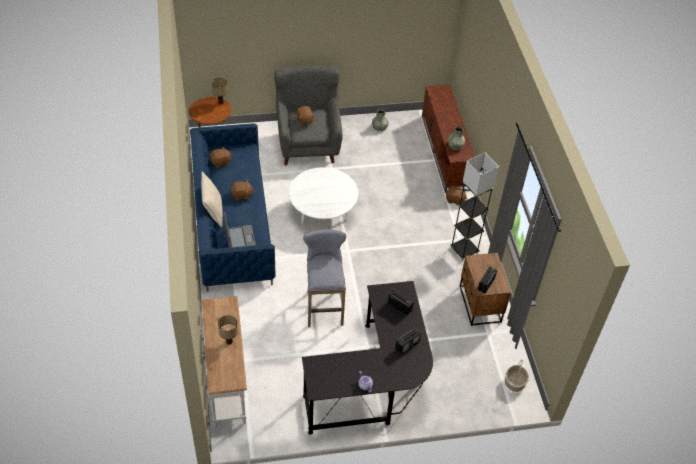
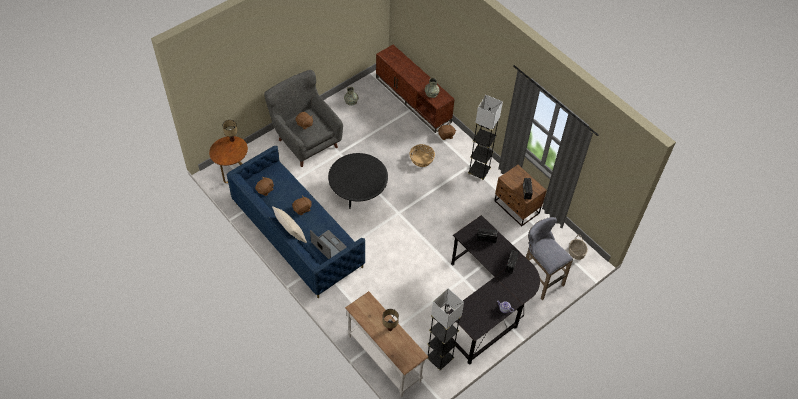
camera: 30 degrees left, 5 degrees up
white coffee table [289,167,358,224] -> black coffee table [328,153,388,209]
grey stool [303,229,346,327] -> grey stool moved to [526,217,573,300]
none -> basket [410,144,435,167]
none -> grey floor lamp [427,288,464,371]

